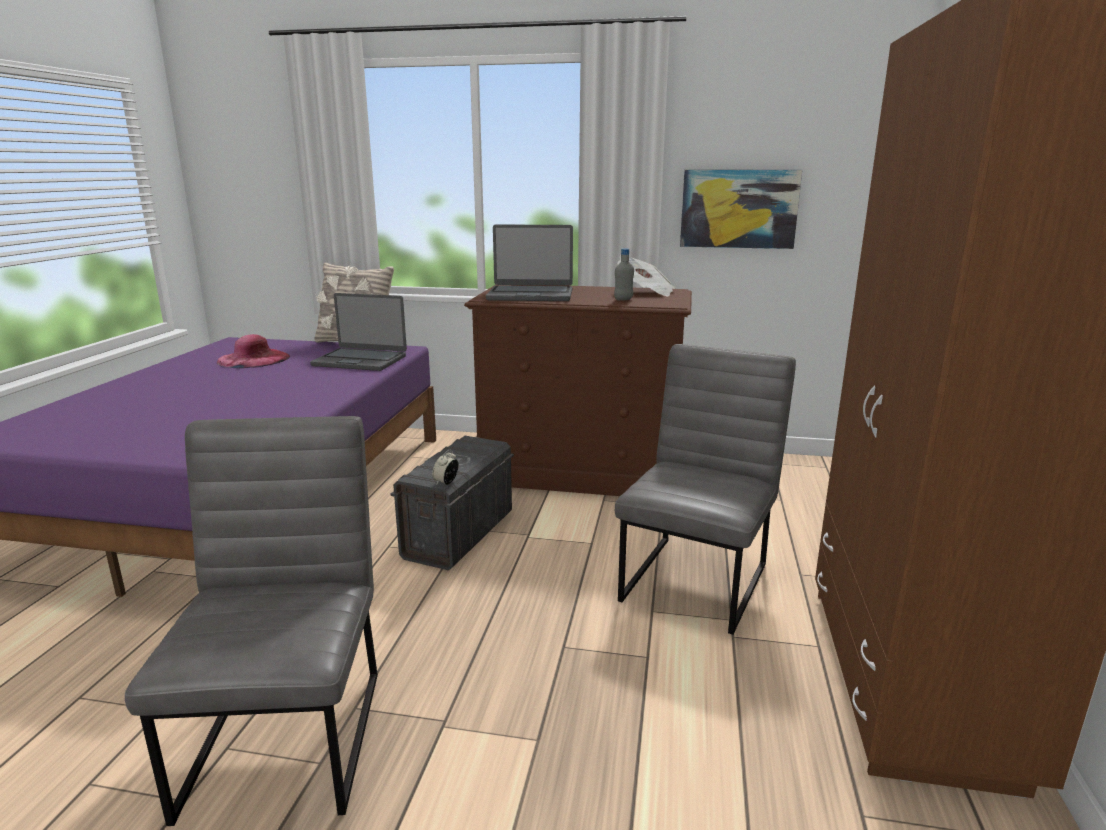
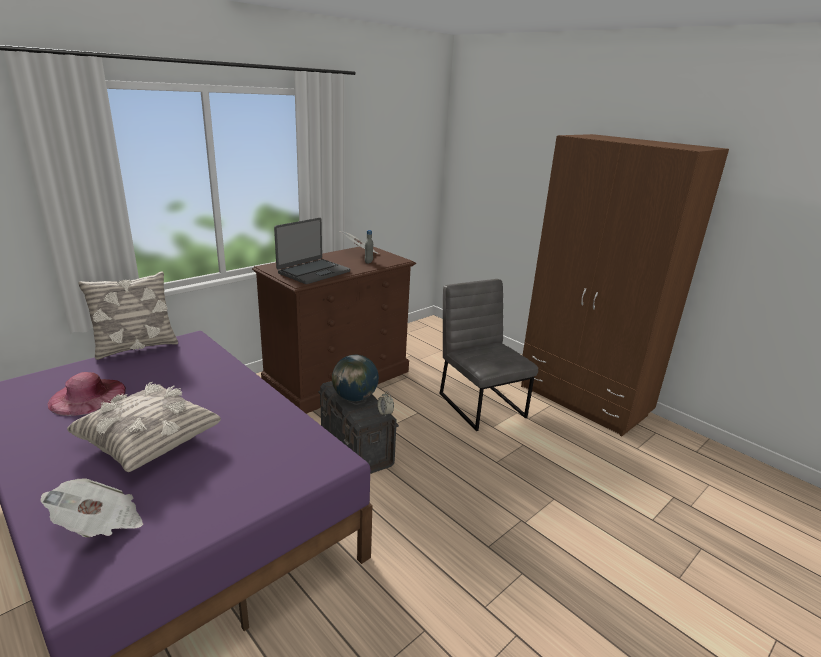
camera: 55 degrees left, 5 degrees up
grey chair [125,416,378,826] -> none
laptop [310,293,407,371] -> none
picture [680,170,802,249] -> none
none -> newspaper [40,478,143,537]
none -> beige pillow [67,382,221,472]
none -> globe [332,355,379,401]

